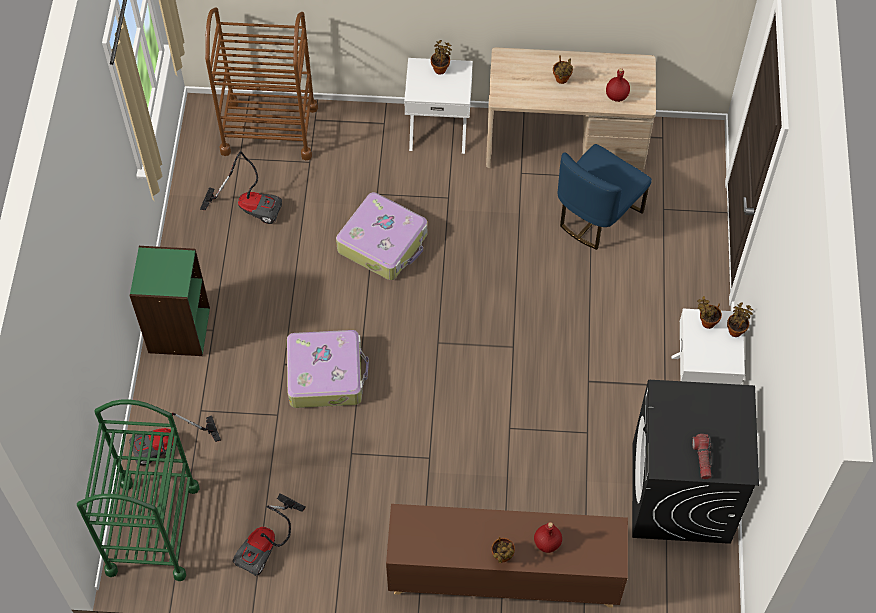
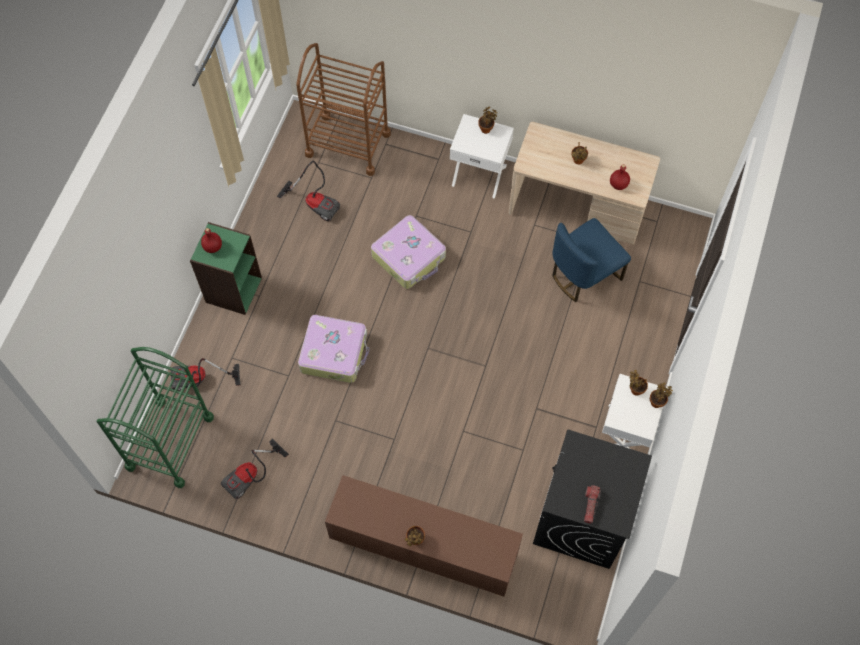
camera: 15 degrees right, 5 degrees up
red bottle [534,522,562,553] -> red bottle moved to [201,228,222,253]

